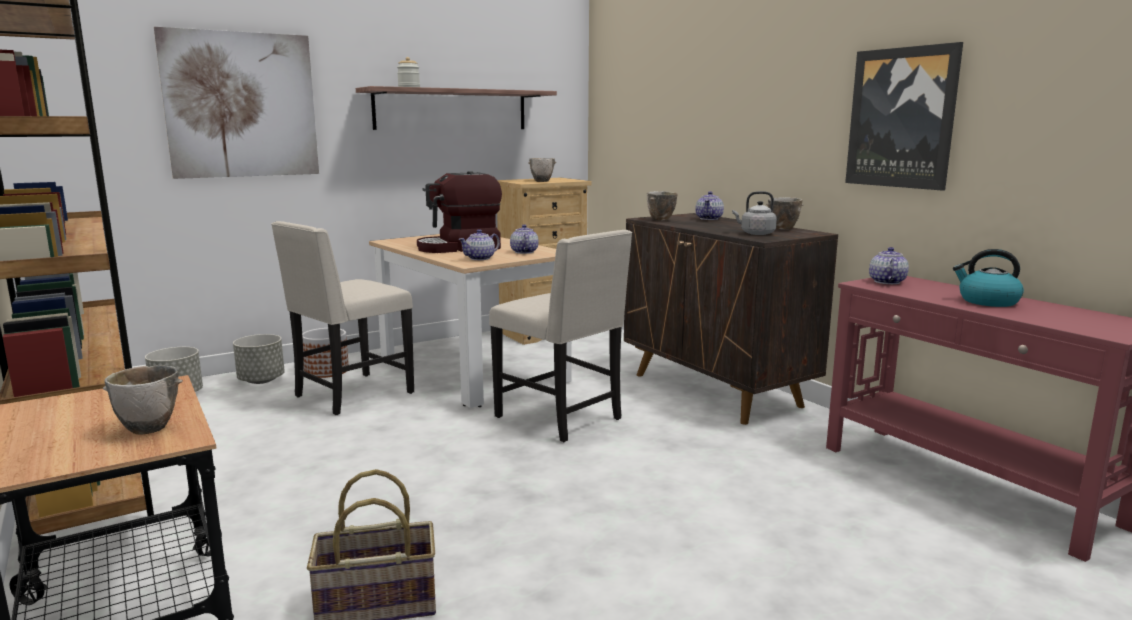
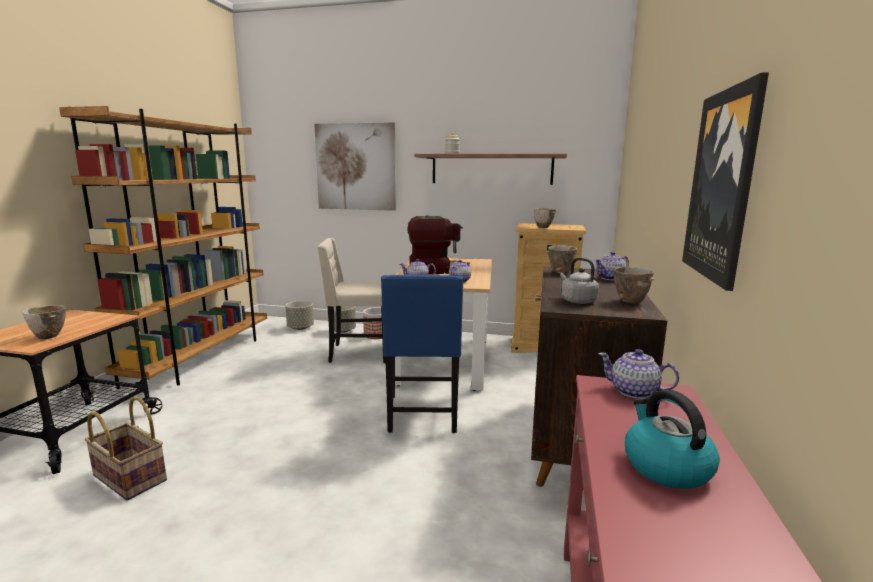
camera: 45 degrees right, 0 degrees up
coffee machine [417,171,502,253] -> coffee machine turned 150 degrees clockwise [407,216,466,274]
beige chair [489,230,632,442] -> blue chair [381,275,463,433]
teapot [869,247,909,284] -> teapot turned 120 degrees counterclockwise [598,349,679,399]

